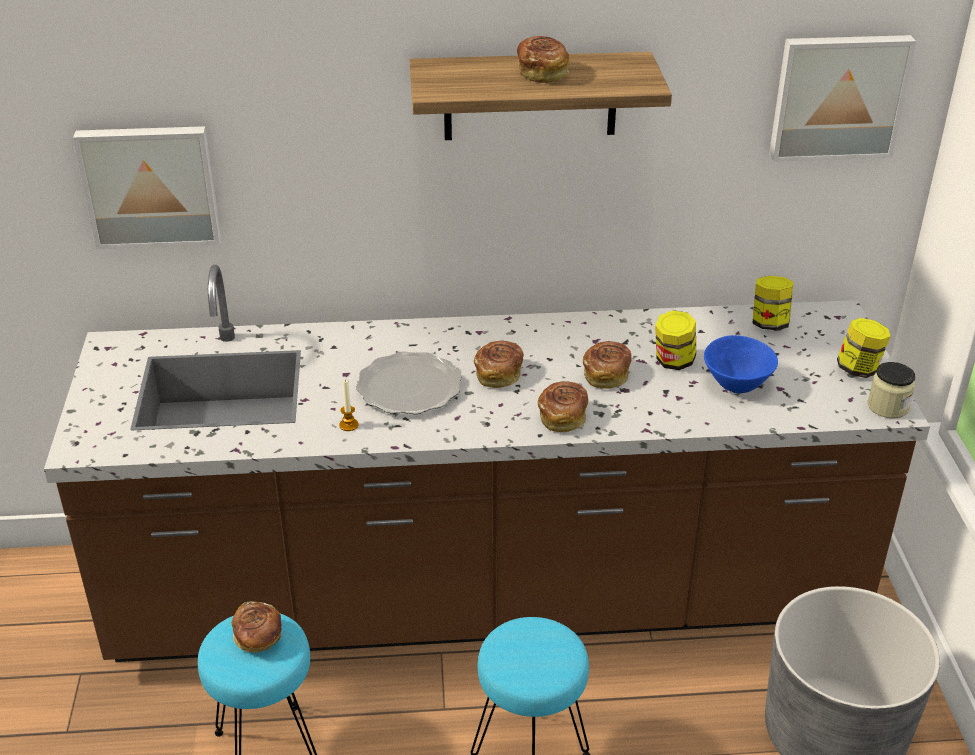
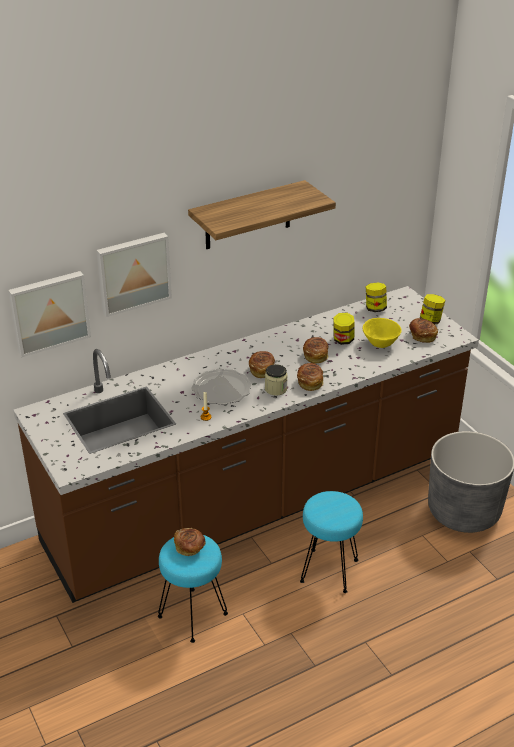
camera: 25 degrees left, 0 degrees up
bread [517,36,569,83] -> bread moved to [409,318,438,343]
blue bowl [704,335,778,393] -> yellow bowl [363,318,402,348]
picture [769,35,916,162] -> picture moved to [96,233,172,317]
jar [868,362,915,418] -> jar moved to [265,364,288,396]

